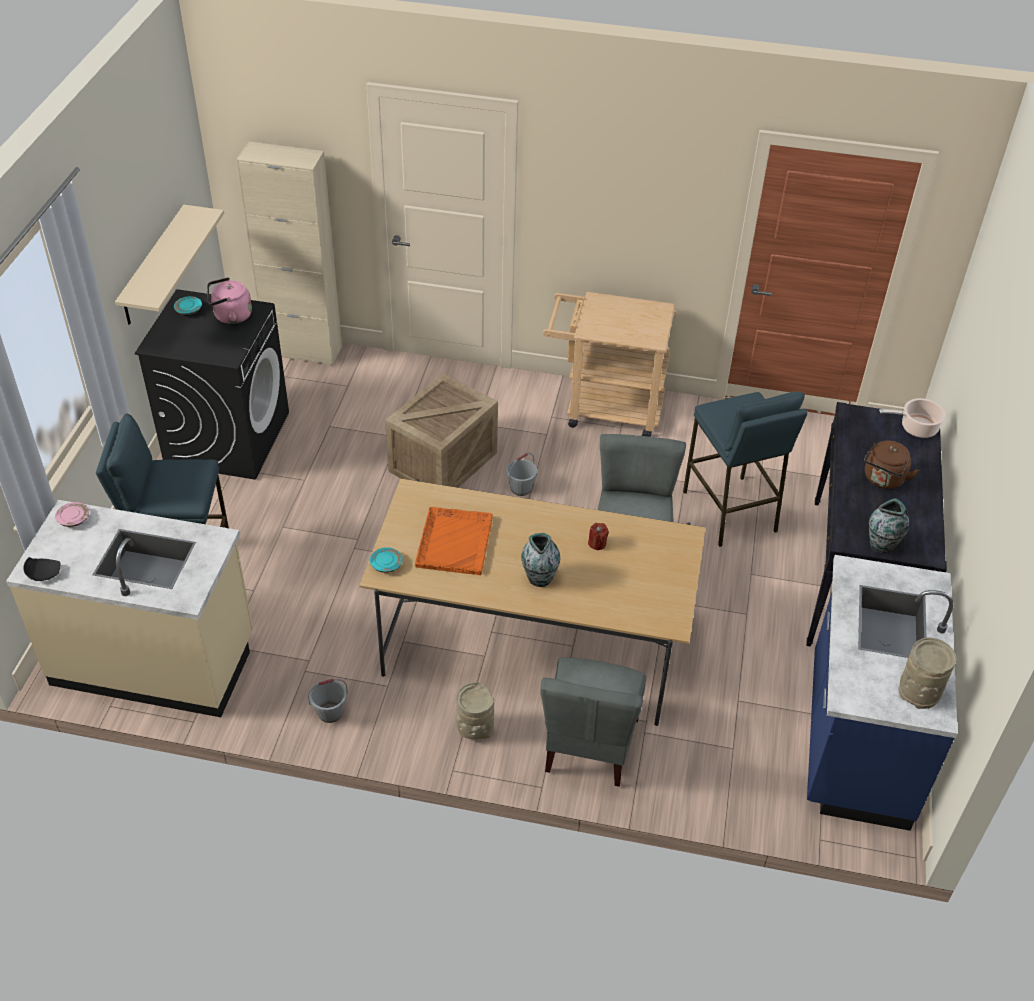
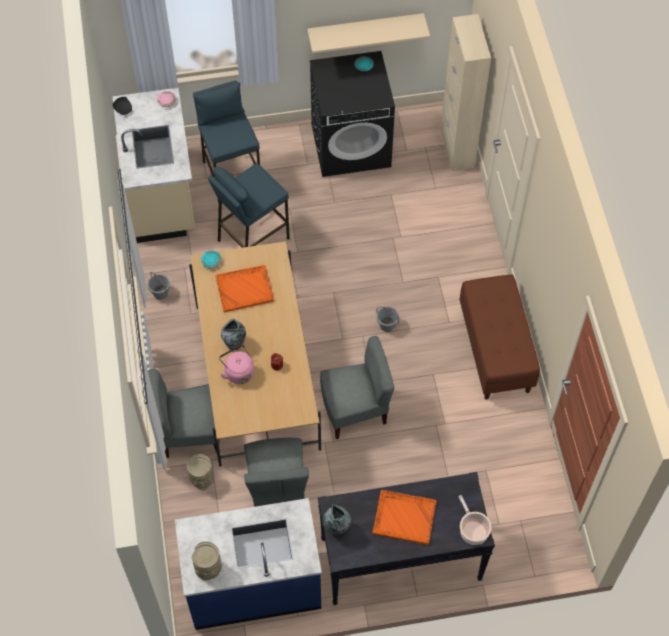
camera: 70 degrees right, 15 degrees up
pink kettle [207,277,252,324] -> pink kettle moved to [219,345,254,384]
crate [385,374,498,488] -> none
beige vase [456,682,494,739] -> beige vase moved to [187,454,214,490]
beige cart [543,292,676,437] -> brown bench [459,274,540,400]
blue stool [683,392,808,547] -> blue stool moved to [208,163,290,248]
brown kettle [864,441,920,489] -> orange tray [373,490,437,545]
none -> grey chair [244,438,309,507]

